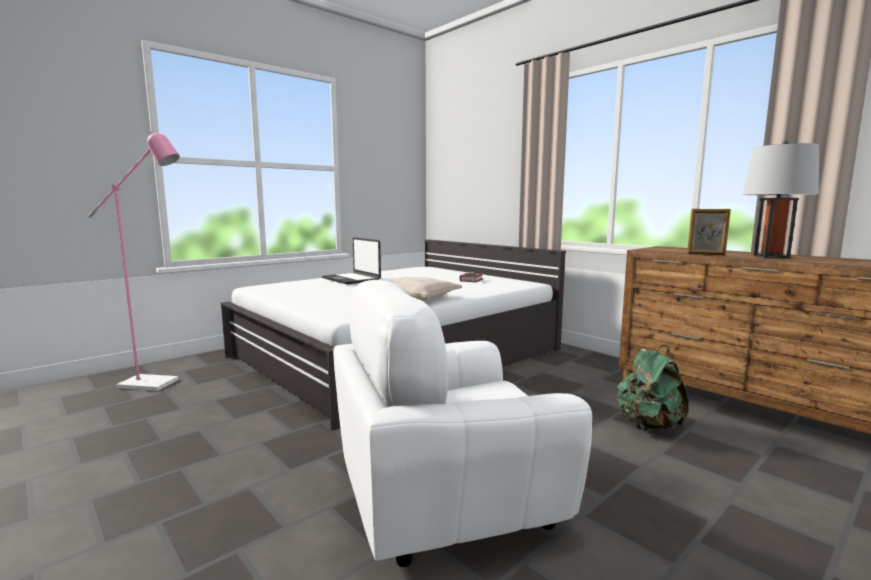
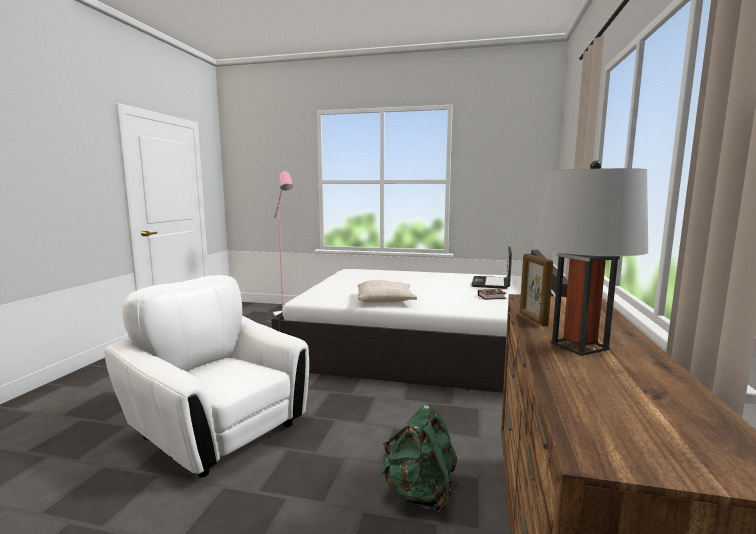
camera: 55 degrees right, 0 degrees up
laptop [322,237,381,284] -> laptop moved to [472,246,512,289]

